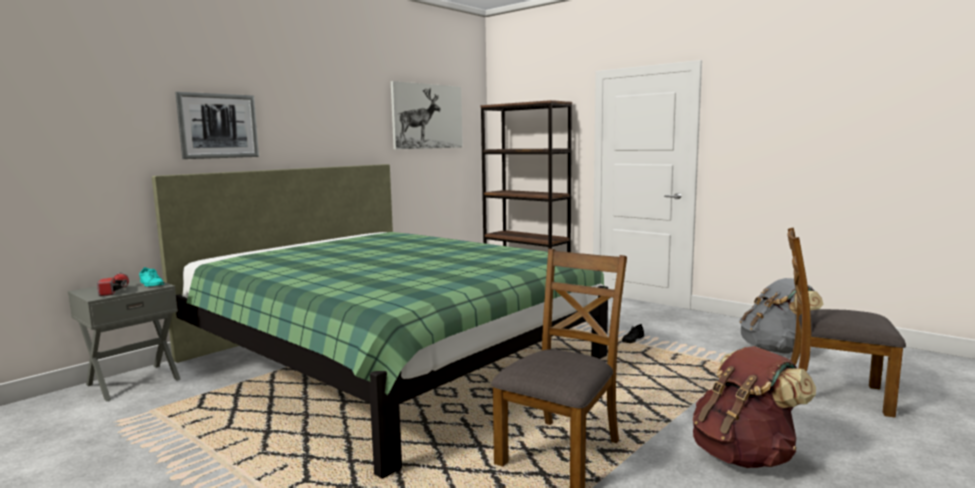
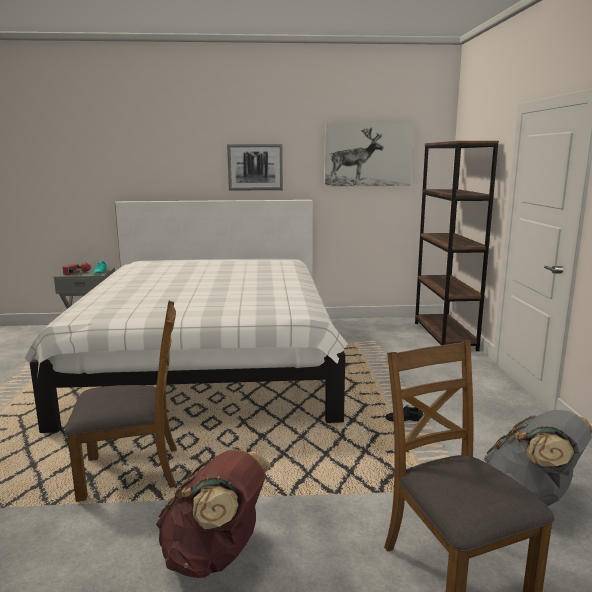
camera: 45 degrees right, 5 degrees up
green bed [152,164,608,478] -> white bed [24,200,348,433]
picture [175,92,259,159] -> picture moved to [227,144,283,191]

